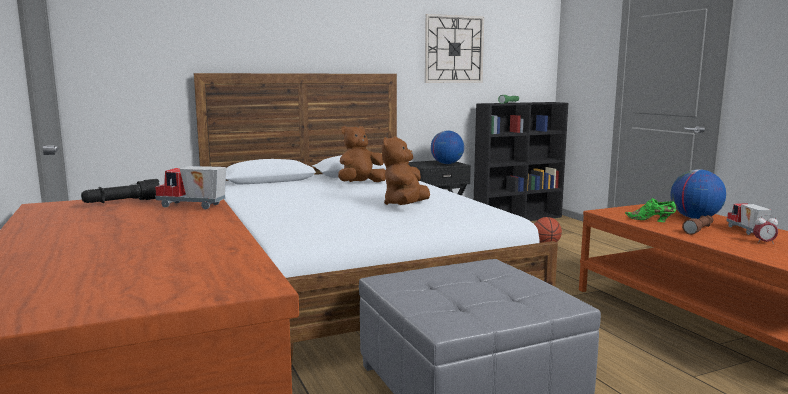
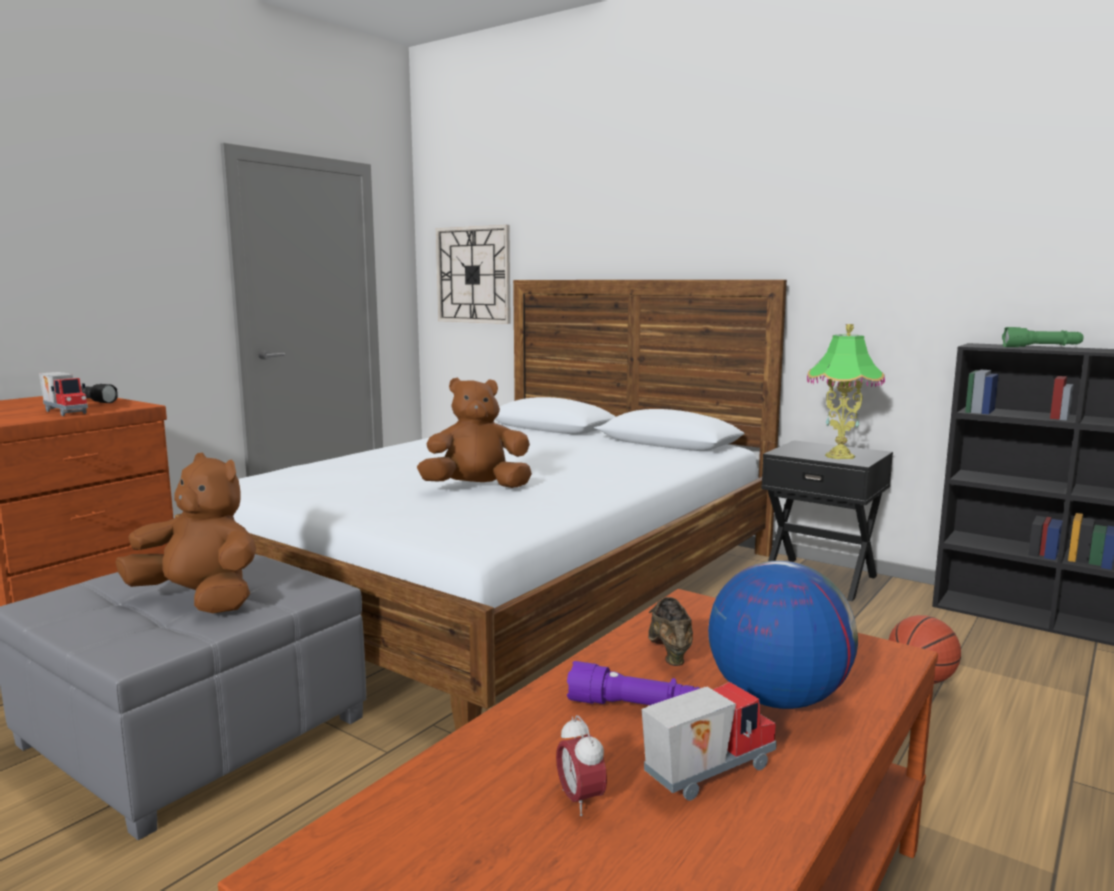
camera: 60 degrees right, 0 degrees up
toy truck [155,166,226,209] -> toy truck turned 150 degrees clockwise [39,372,88,416]
brown plush toy [338,126,386,182] -> brown plush toy moved to [115,452,256,613]
wall clock [425,14,484,83] -> wall clock moved to [436,225,511,324]
globe [431,130,464,164] -> table lamp [807,324,885,459]
green shoe [625,198,676,222] -> brown shoe [648,597,693,666]
brown flashlight [682,215,713,235] -> purple flashlight [567,661,700,705]

